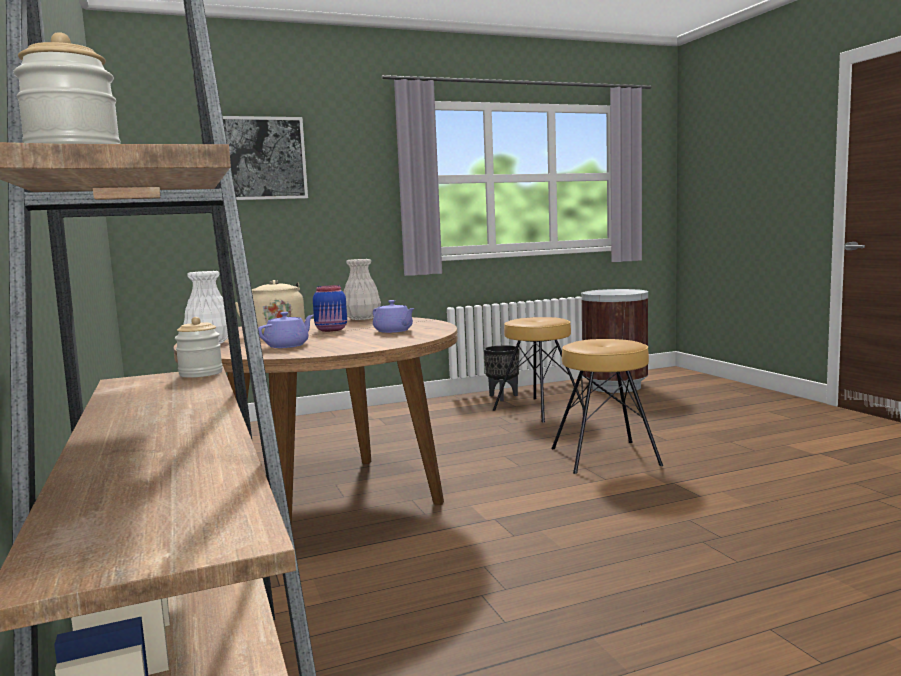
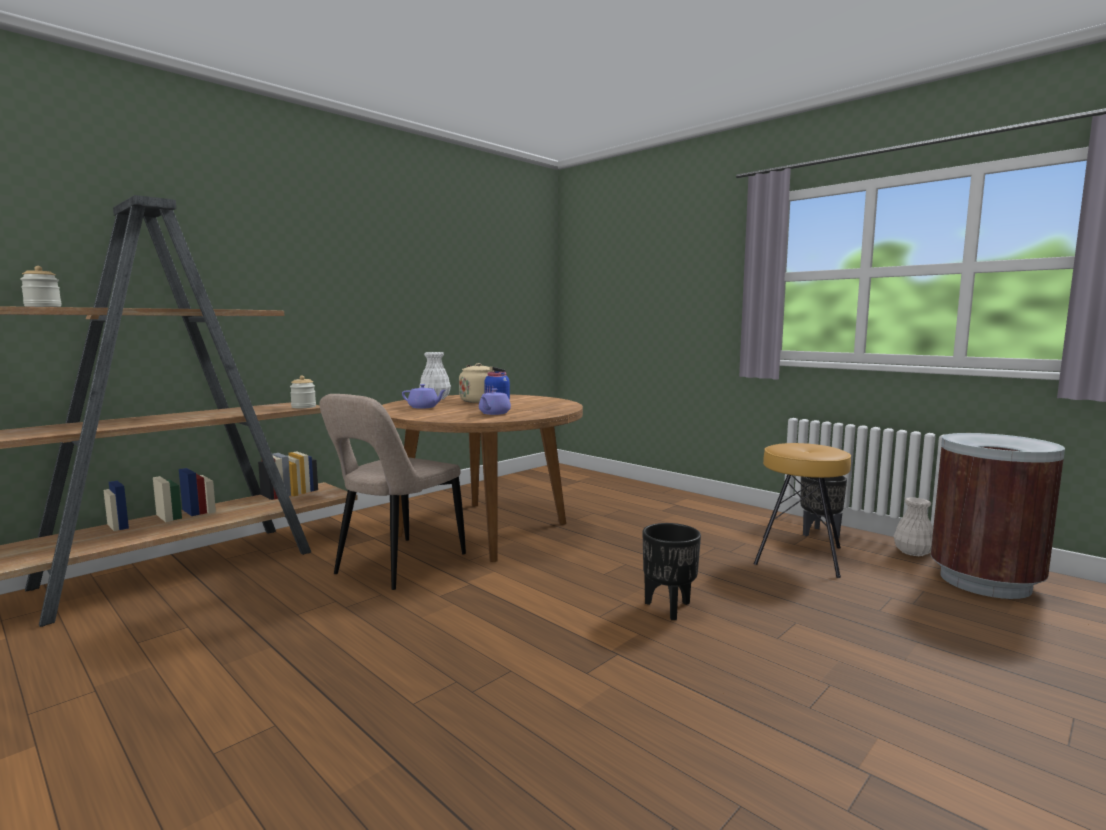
camera: 65 degrees right, 0 degrees up
picture [223,116,308,200] -> none
white vase [344,259,381,320] -> white vase moved to [894,497,933,556]
brown stool [551,339,663,474] -> black planter [642,523,701,620]
none -> beige chair [319,394,466,590]

